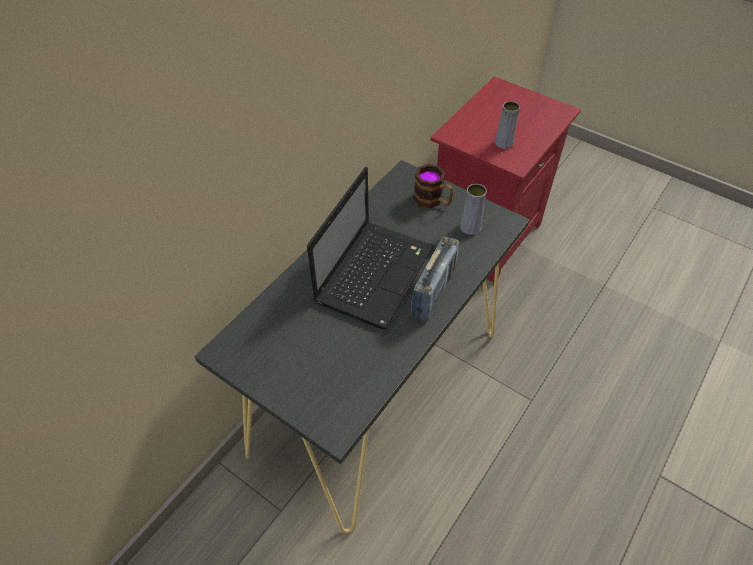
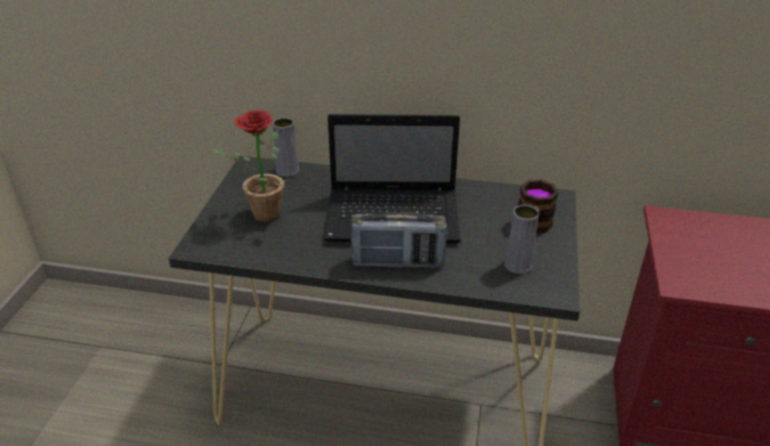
camera: 65 degrees right, 15 degrees down
grey vase [495,101,520,149] -> grey vase moved to [273,118,300,177]
none -> potted plant [210,110,288,222]

